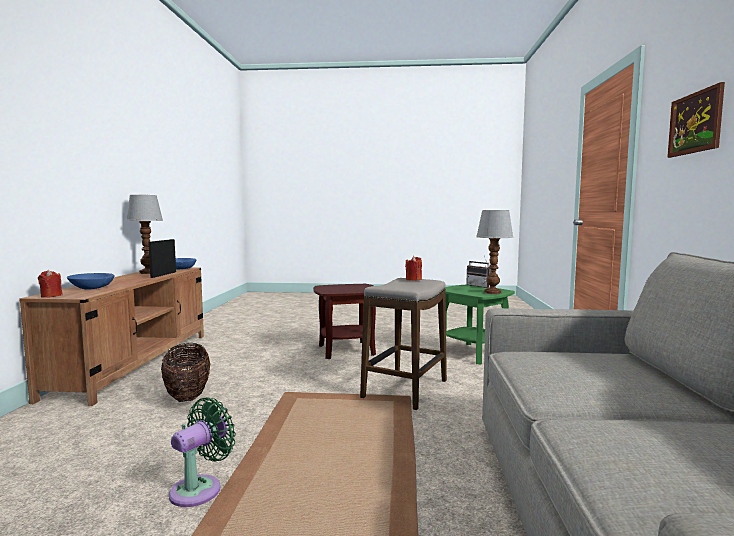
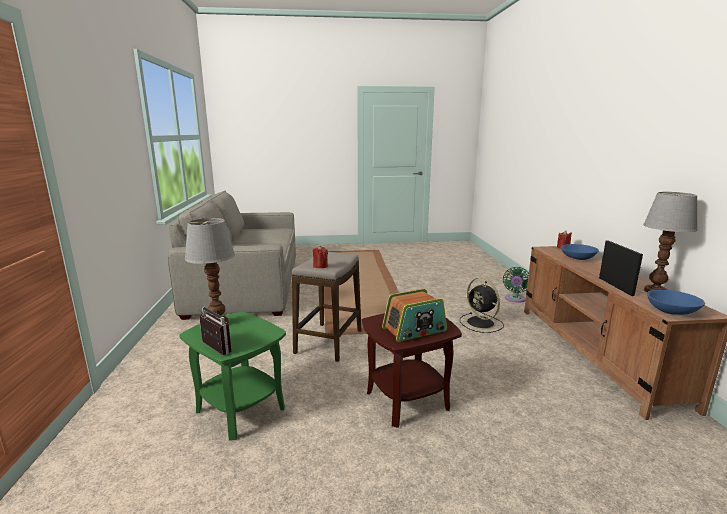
camera: 170 degrees right, 10 degrees up
basket [161,343,210,402] -> black fan [460,278,504,333]
green fan [169,397,236,507] -> green fan moved to [503,267,529,303]
picture [667,82,725,158] -> none
none -> radio [382,289,447,342]

